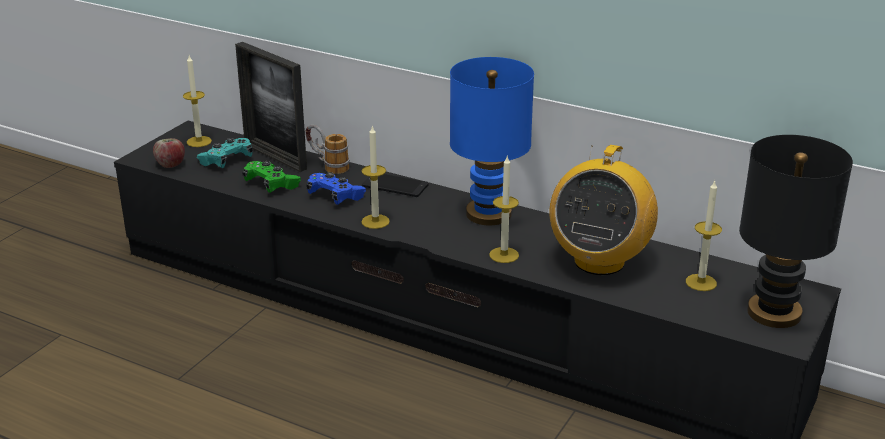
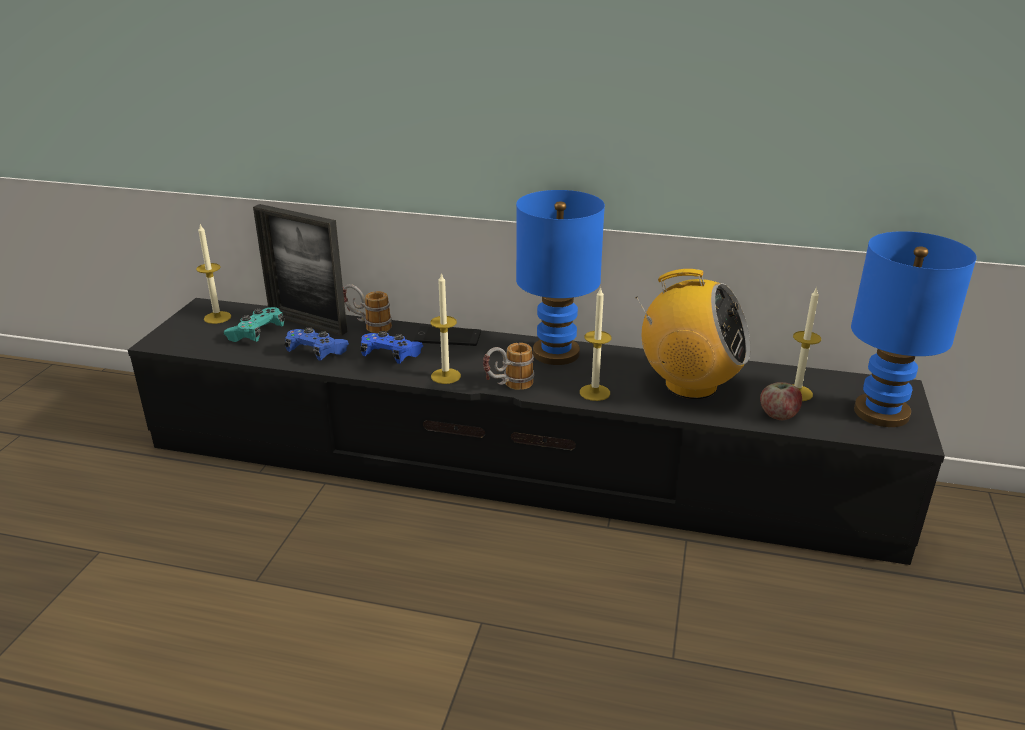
camera: 15 degrees left, 0 degrees up
apple [153,138,185,168] -> apple moved to [760,382,802,420]
green game controller [242,161,301,193] -> blue game controller [284,327,349,361]
radio [549,145,658,275] -> radio turned 75 degrees counterclockwise [636,269,751,399]
black table lamp [739,135,853,328] -> blue table lamp [851,231,977,427]
none -> mug [483,343,534,390]

